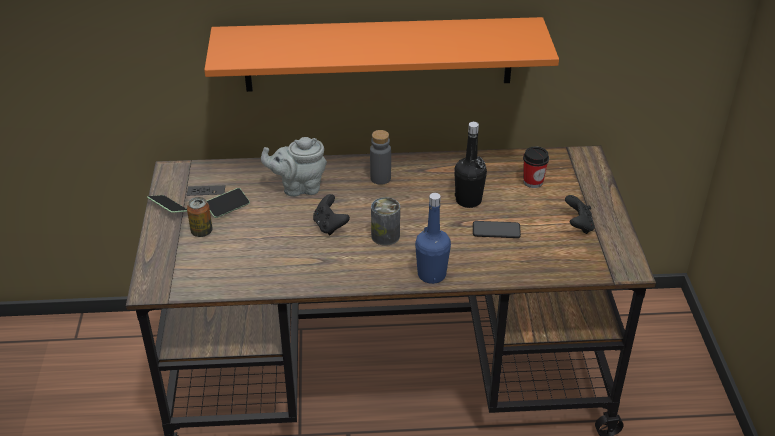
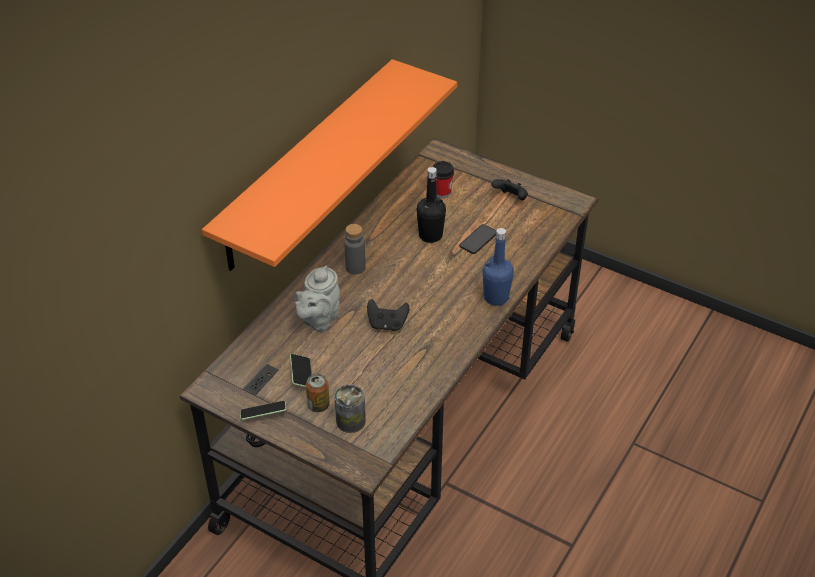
camera: 55 degrees left, 5 degrees up
can [371,197,400,246] -> can moved to [335,385,366,433]

